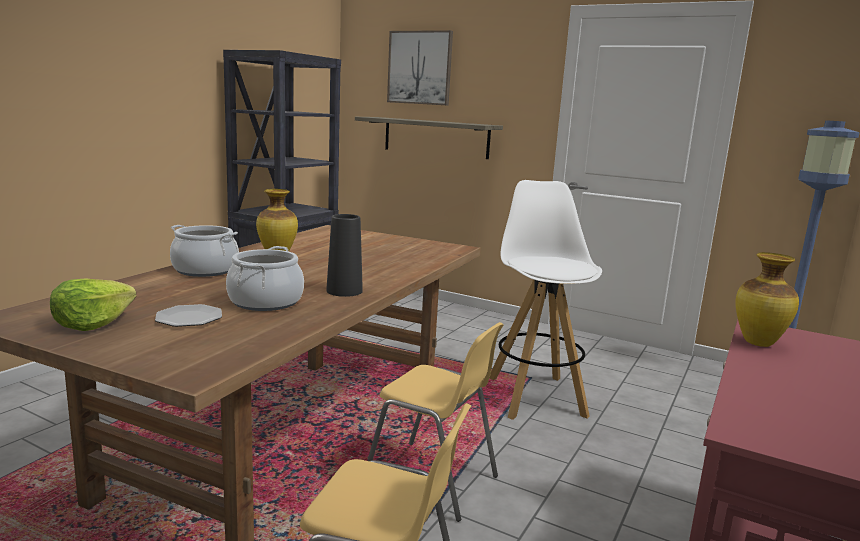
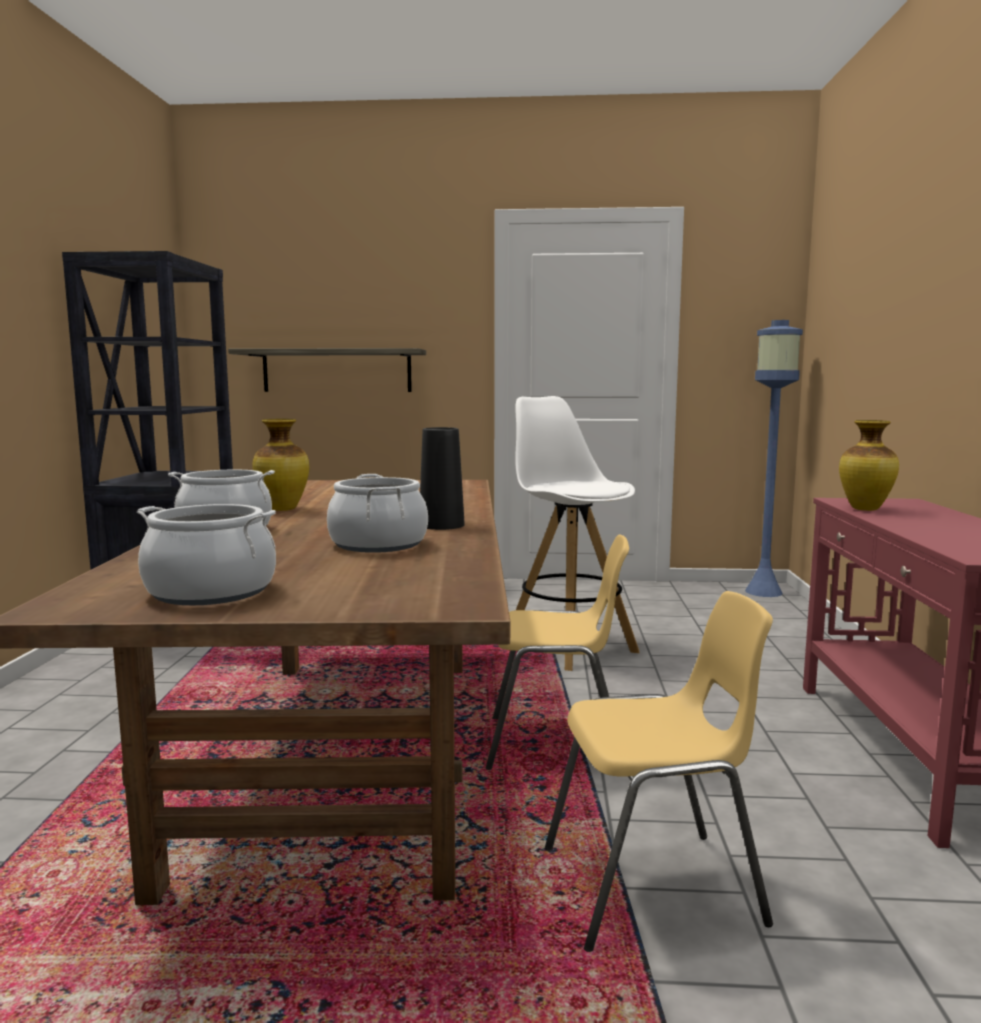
camera: 25 degrees left, 5 degrees down
lettuce [50,278,136,331] -> cooking pot [137,504,276,605]
plate [155,304,222,327] -> none
picture [387,30,453,106] -> none

